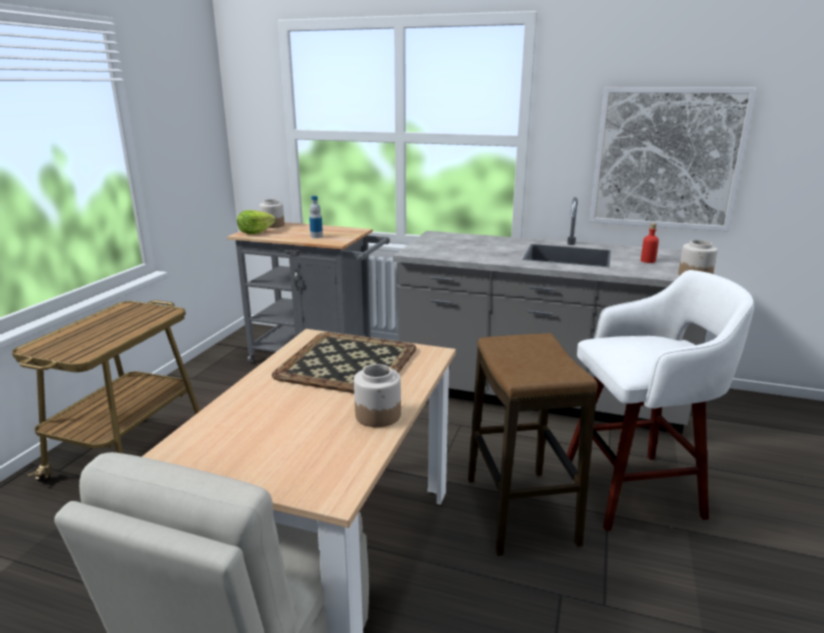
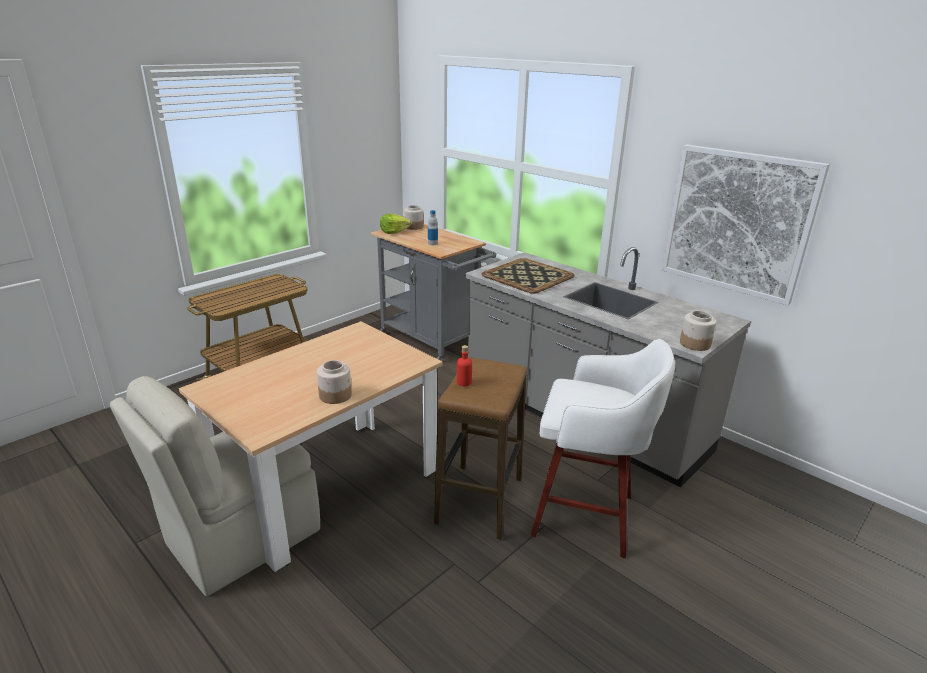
camera: 25 degrees right, 5 degrees up
tray [272,332,416,393] -> tray moved to [482,258,575,294]
red bottle [641,223,659,263] -> red bottle moved to [457,345,472,386]

